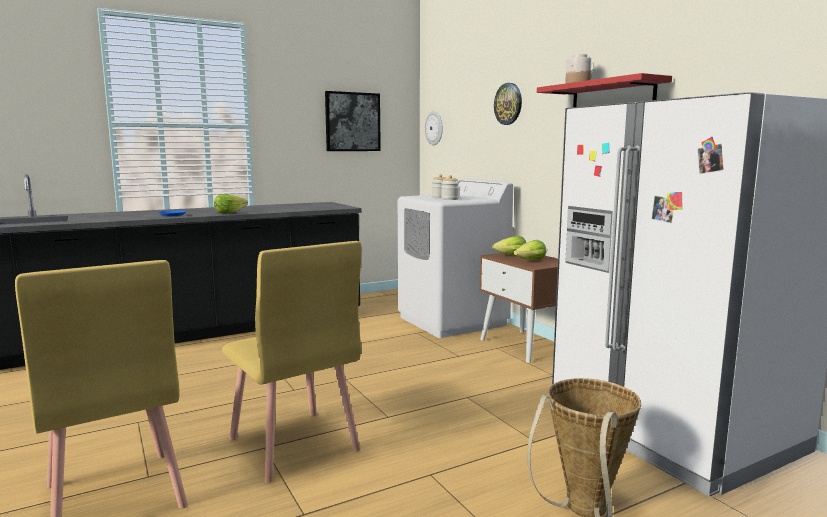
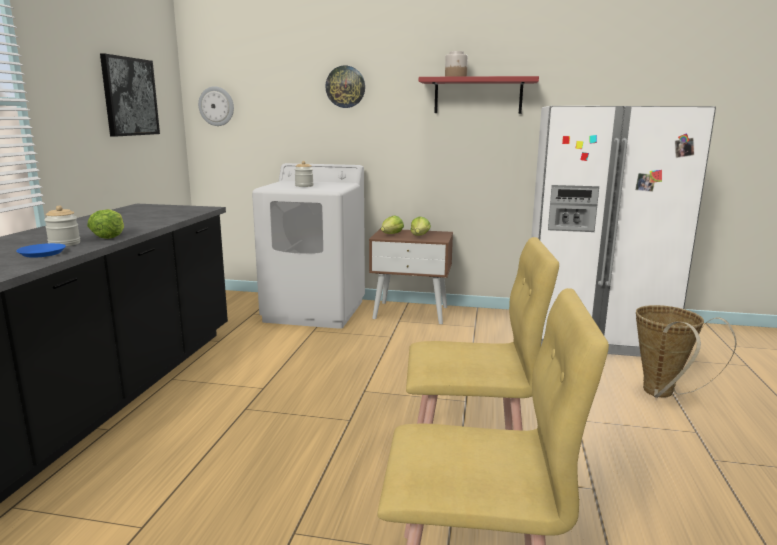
camera: 50 degrees left, 5 degrees up
jar [441,175,459,200] -> jar moved to [44,206,80,246]

